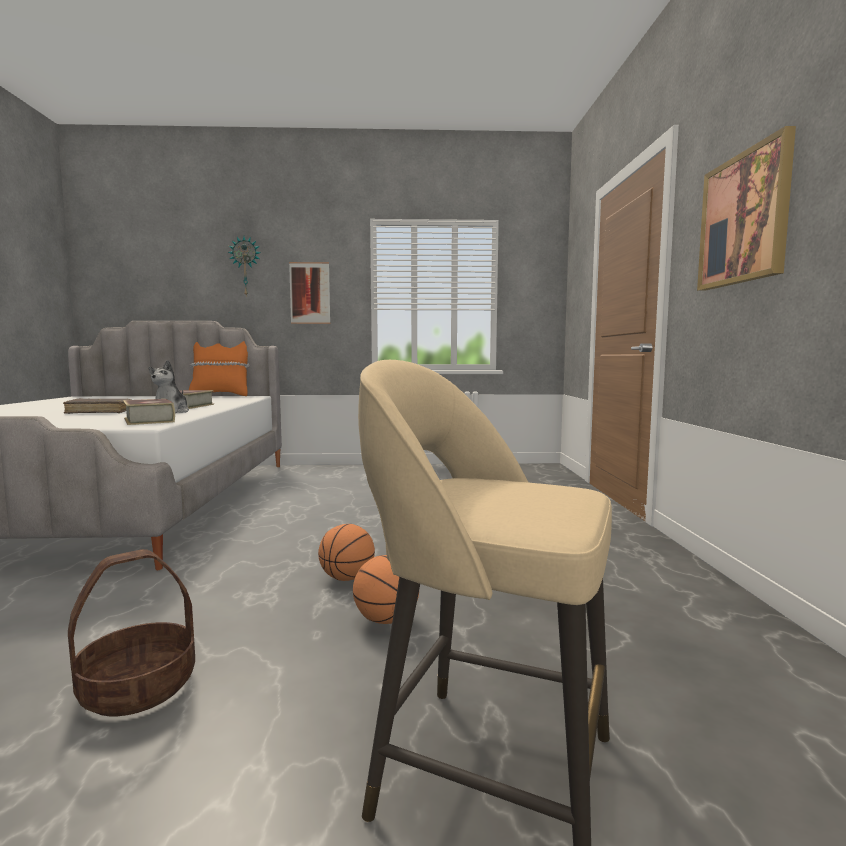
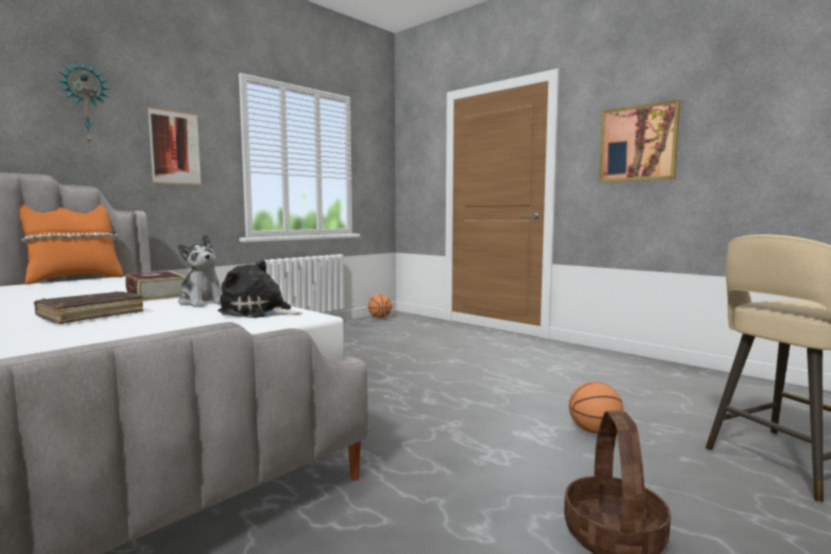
camera: 45 degrees left, 0 degrees up
book [123,399,175,425] -> plush toy [218,260,302,318]
basketball [318,524,375,581] -> basketball moved to [368,294,392,318]

